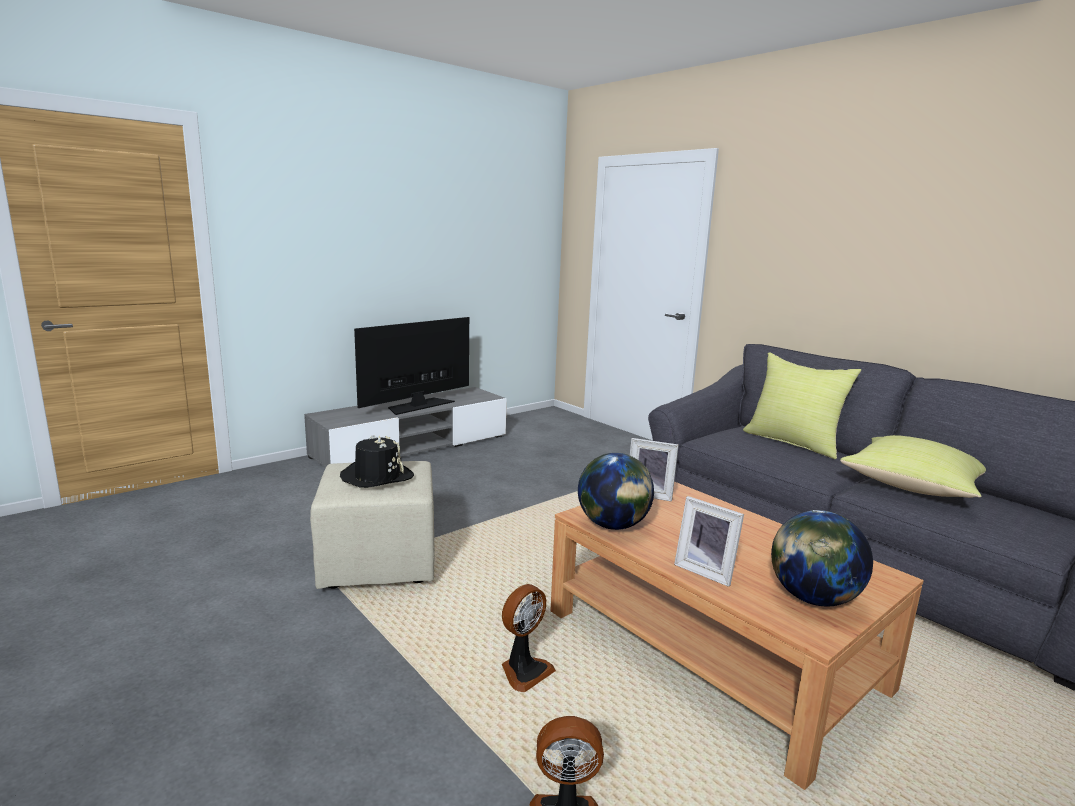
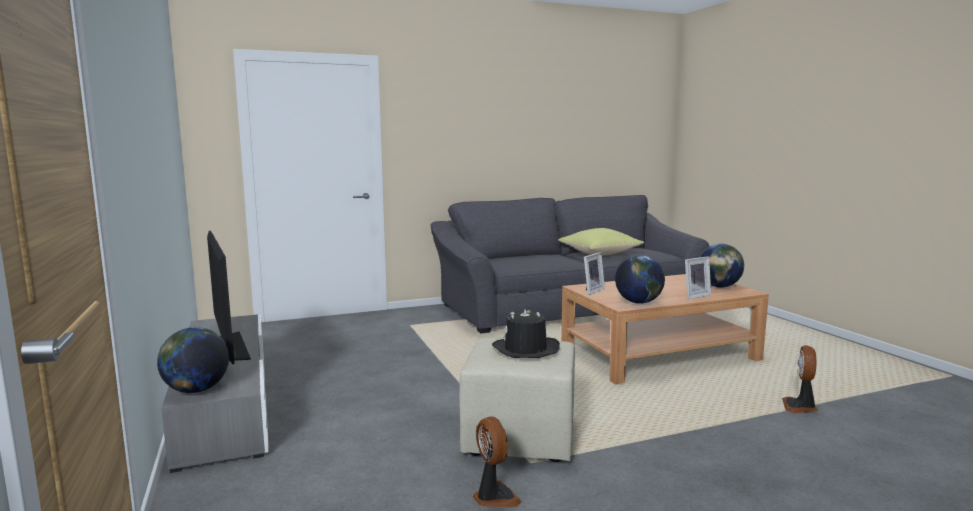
camera: 70 degrees left, 5 degrees down
fan [502,584,556,692] -> fan moved to [473,416,522,508]
yellow pillow [743,352,861,459] -> none
none -> globe [157,327,229,393]

